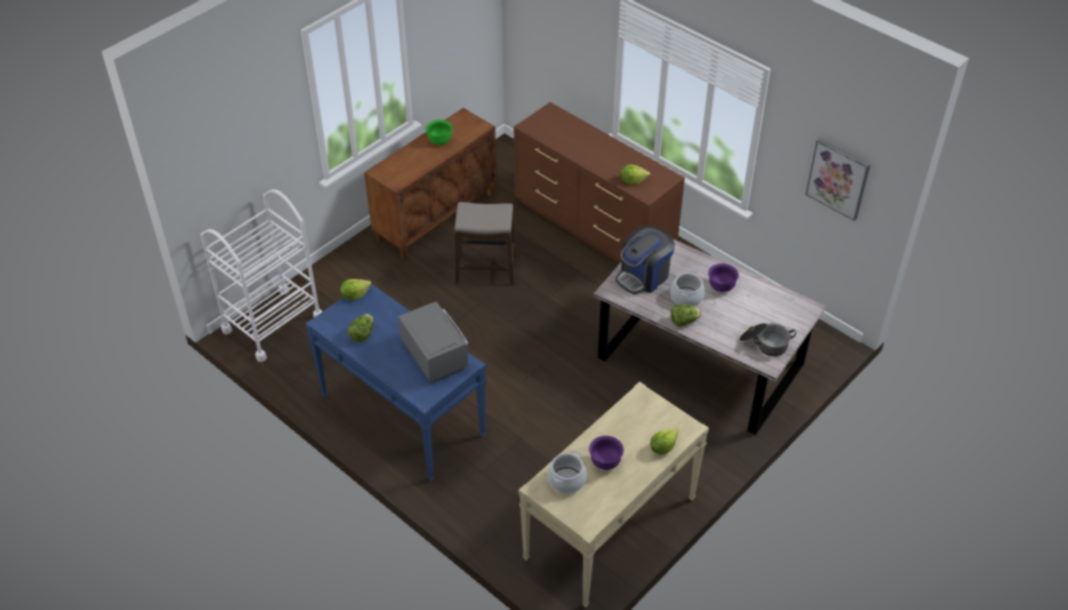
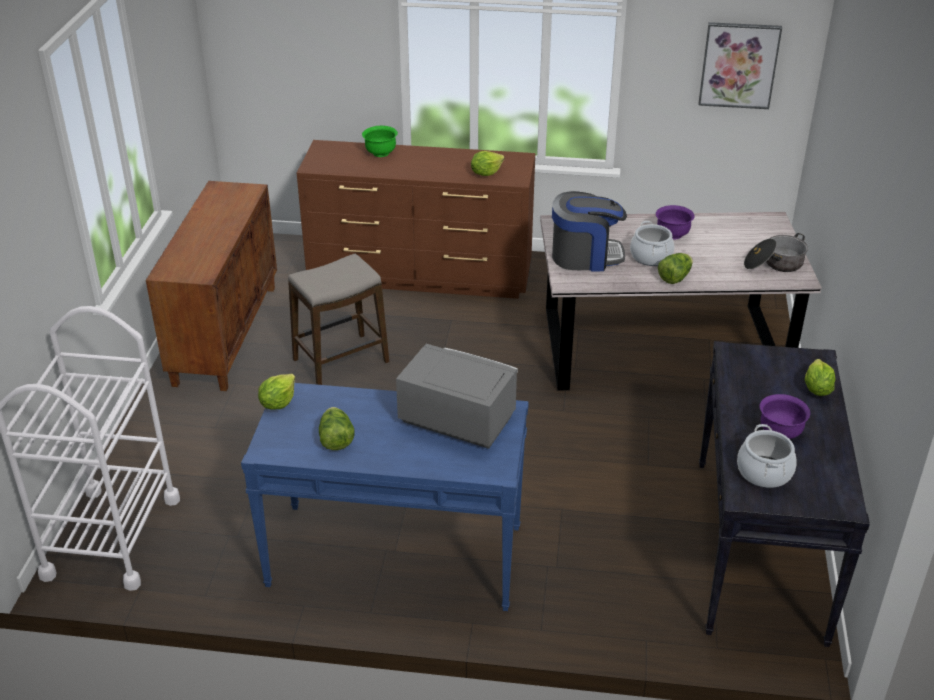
camera: 35 degrees left, 10 degrees down
green bowl [425,120,453,145] -> green bowl moved to [362,126,398,157]
beige console table [518,381,709,608] -> black console table [699,341,870,647]
coffee machine [615,225,675,294] -> coffee machine turned 105 degrees counterclockwise [552,191,627,271]

